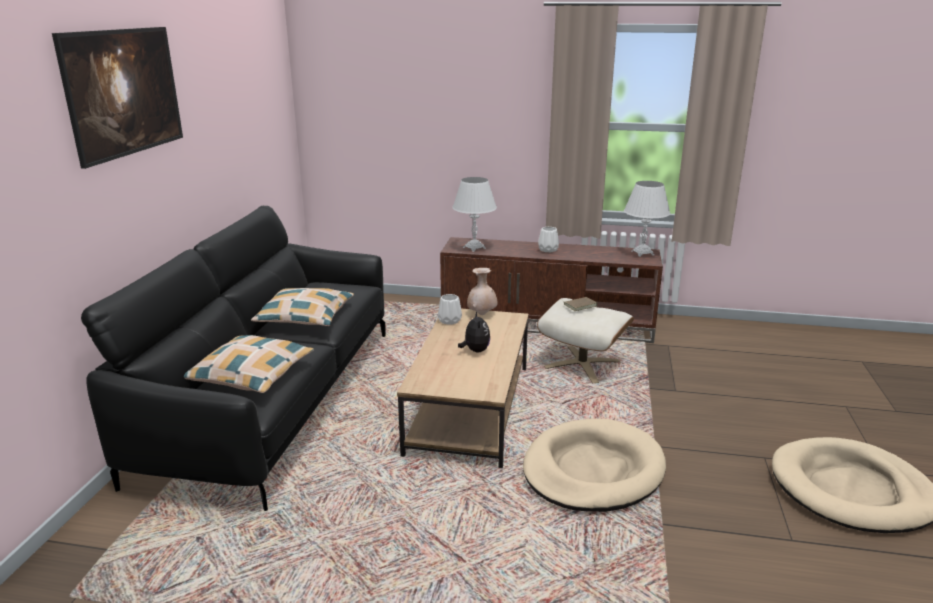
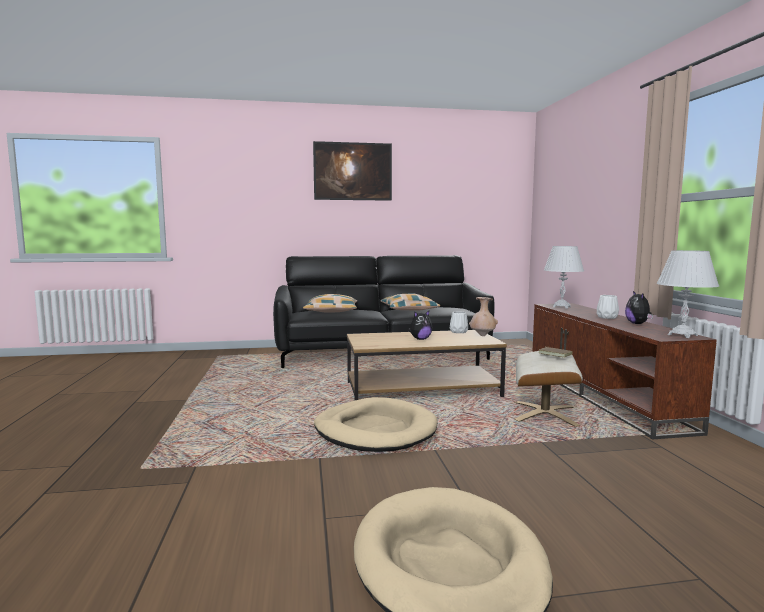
camera: 70 degrees right, 15 degrees down
none -> plush toy [625,291,653,324]

